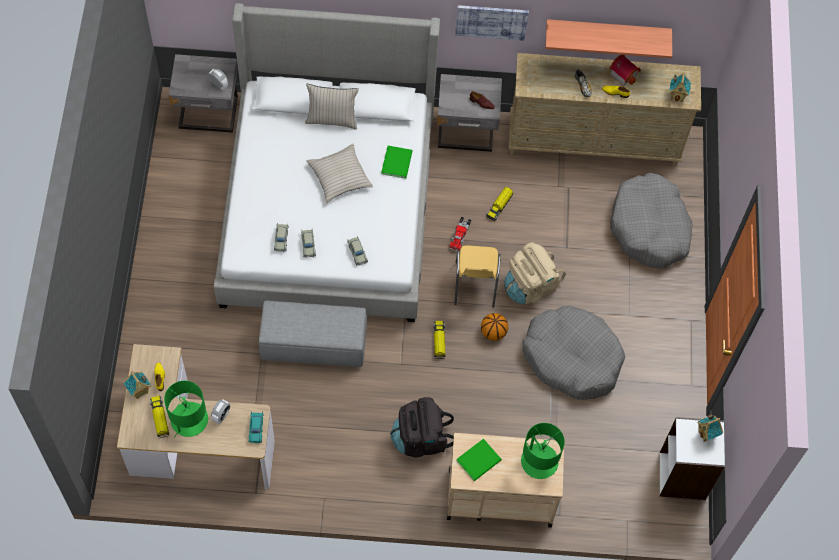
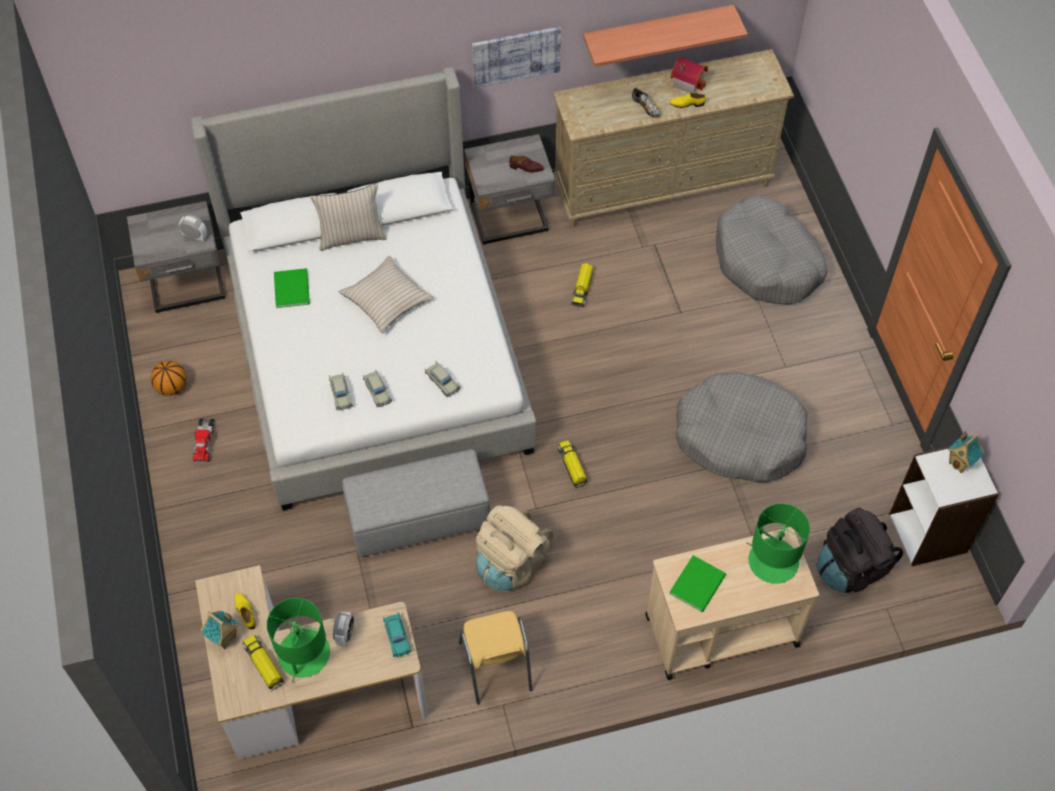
camera: 15 degrees left, 5 degrees down
green book [381,145,413,178] -> green book moved to [274,268,310,308]
black backpack [390,397,454,458] -> black backpack moved to [817,508,903,593]
toy truck [449,217,471,251] -> toy truck moved to [193,418,214,463]
yellow chair [454,245,501,308] -> yellow chair moved to [459,611,532,705]
basketball [481,313,508,341] -> basketball moved to [151,361,186,396]
beige backpack [504,242,566,304] -> beige backpack moved to [476,505,553,591]
toy house [670,72,691,102] -> none

